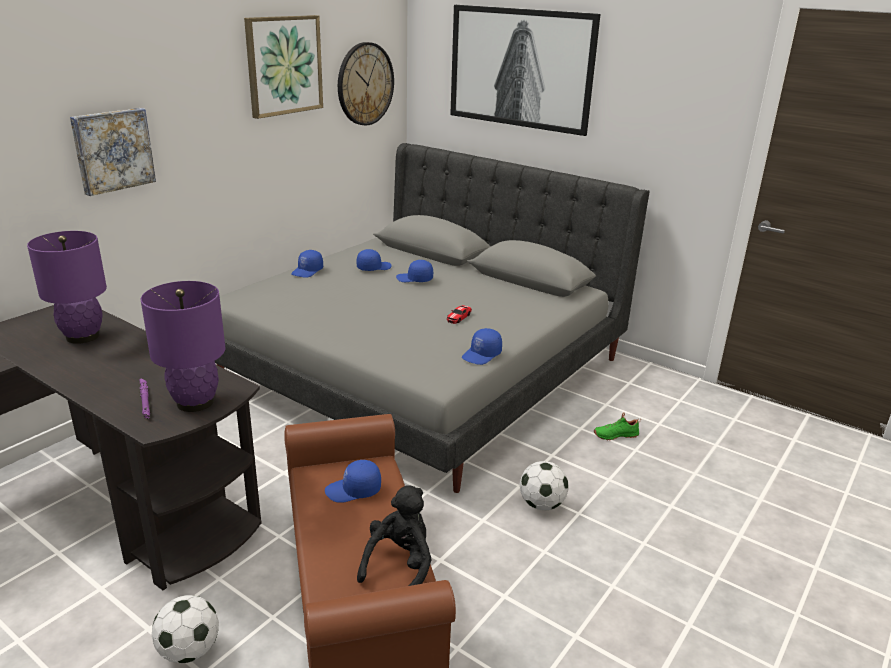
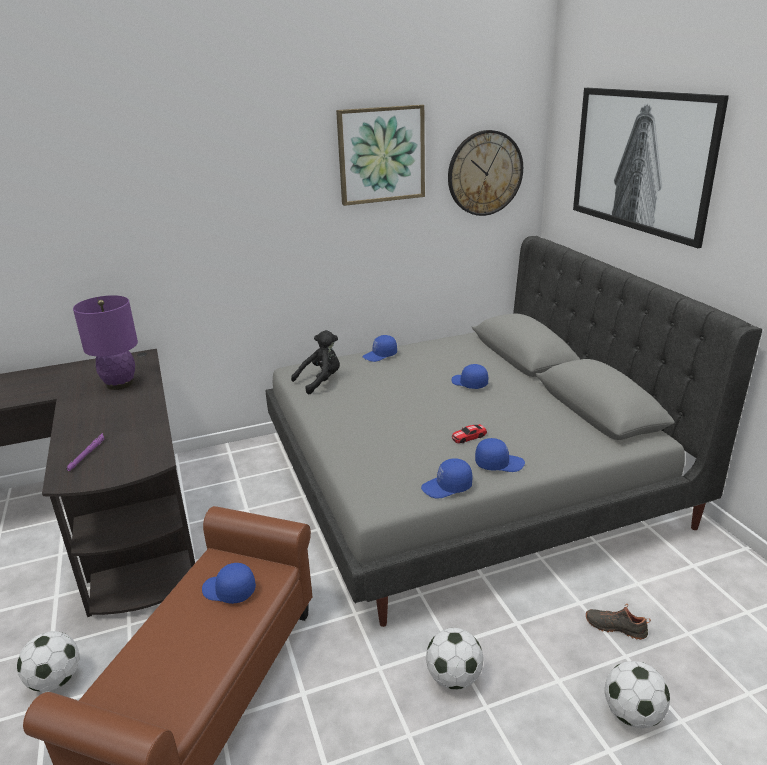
camera: 35 degrees right, 0 degrees up
picture [70,108,156,196] -> none
purple table lamp [141,281,225,412] -> none
blue cap [357,249,392,271] -> blue cap moved to [475,438,525,472]
black plush toy [357,485,432,586] -> black plush toy moved to [291,330,340,394]
green shoe [594,412,640,440] -> black shoe [586,604,651,640]
none -> football [605,661,670,729]

